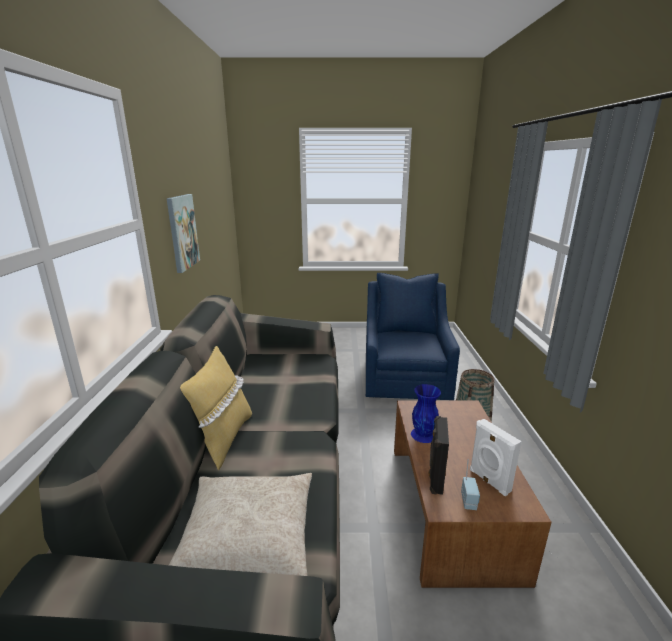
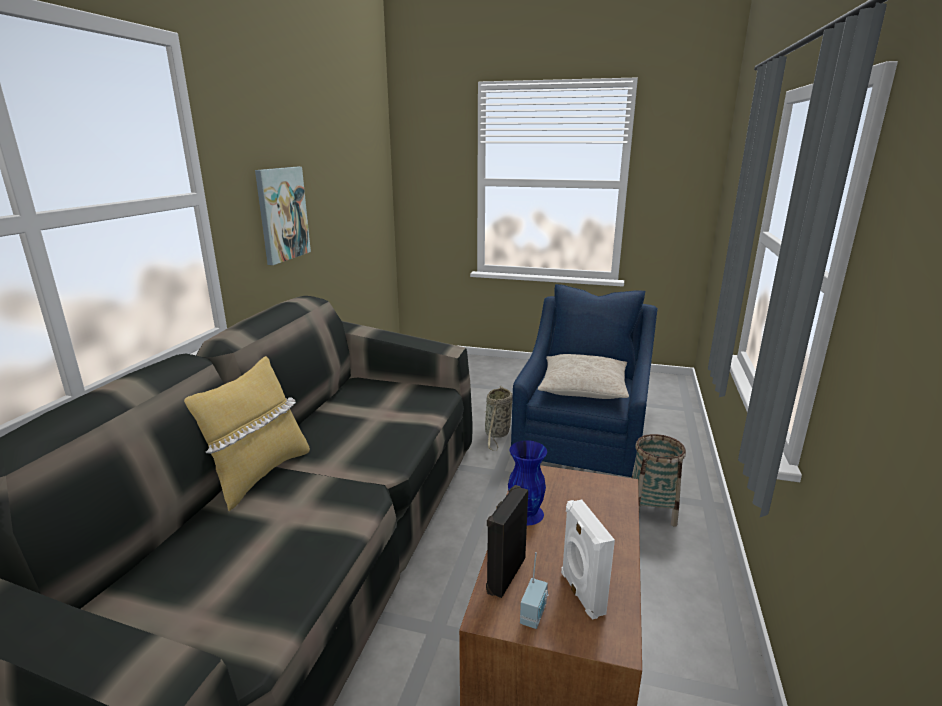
camera: 15 degrees right, 0 degrees up
beige pillow [169,473,312,576] -> beige pillow moved to [538,354,629,399]
none -> basket [485,386,513,451]

